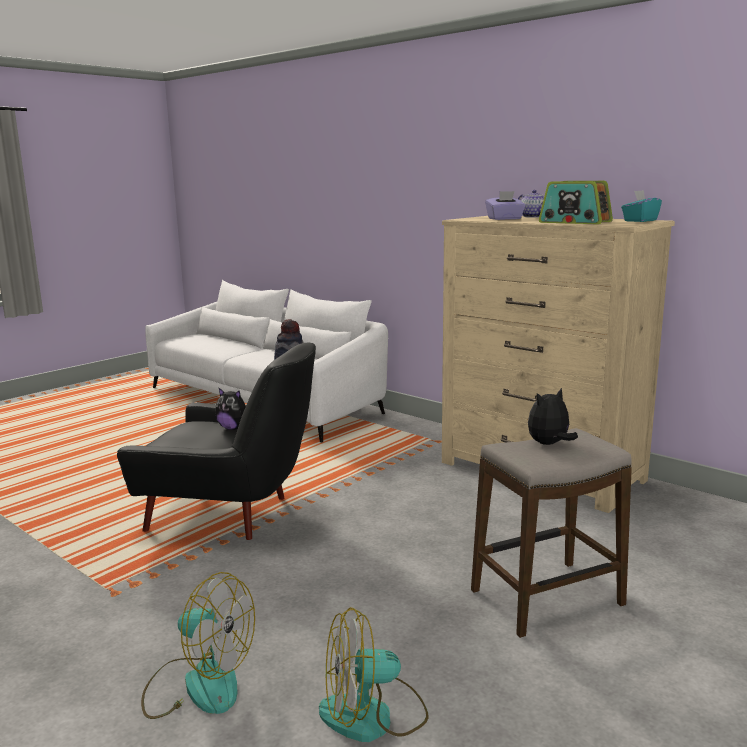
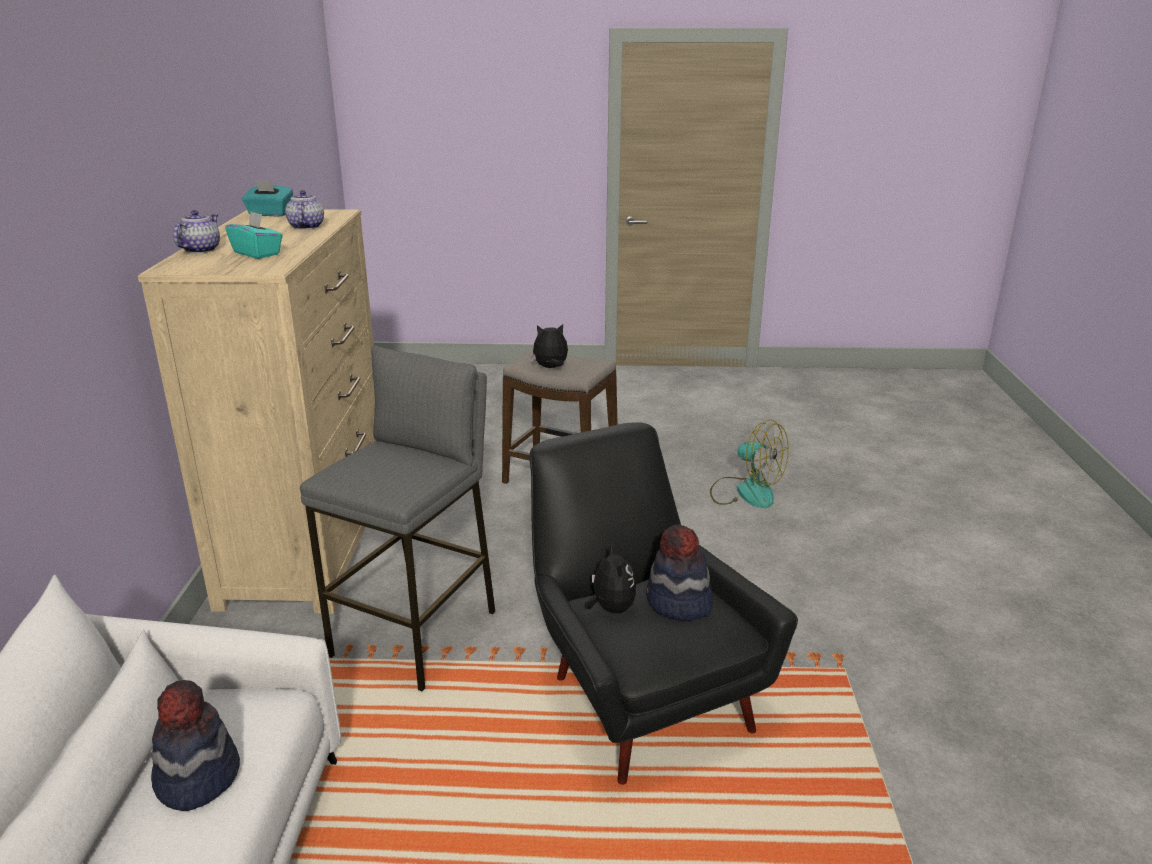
camera: 130 degrees left, 10 degrees up
fan [141,572,255,719] -> none
purple tissue box [485,191,526,220] -> turquoise tissue box [225,212,283,259]
plush toy [528,387,578,445] -> plush toy turned 150 degrees clockwise [532,324,568,368]
radio [539,181,613,224] -> teapot [285,190,324,230]
none -> grey stool [300,345,496,691]
none -> hat [646,524,713,621]

